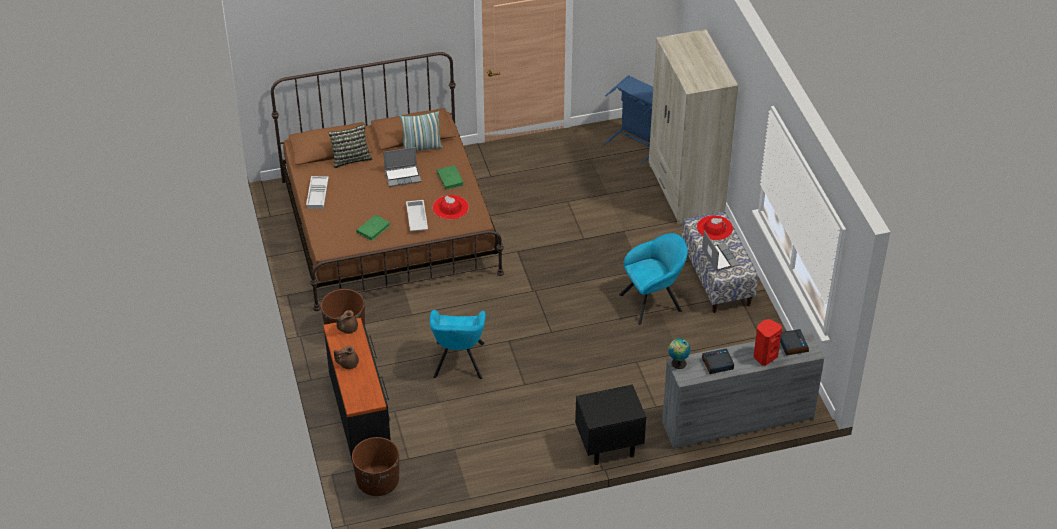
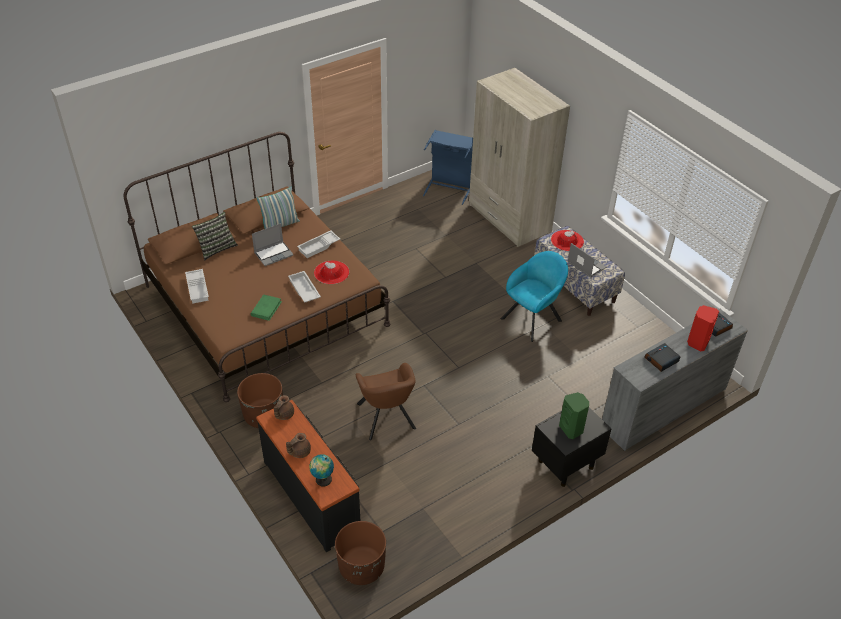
camera: 20 degrees left, 0 degrees up
turquoise armchair [430,310,486,379] -> brown armchair [356,363,416,440]
green book [437,165,464,190] -> white tray [297,231,340,258]
globe [668,339,691,369] -> globe moved to [309,454,334,486]
none -> green speaker [559,392,589,439]

